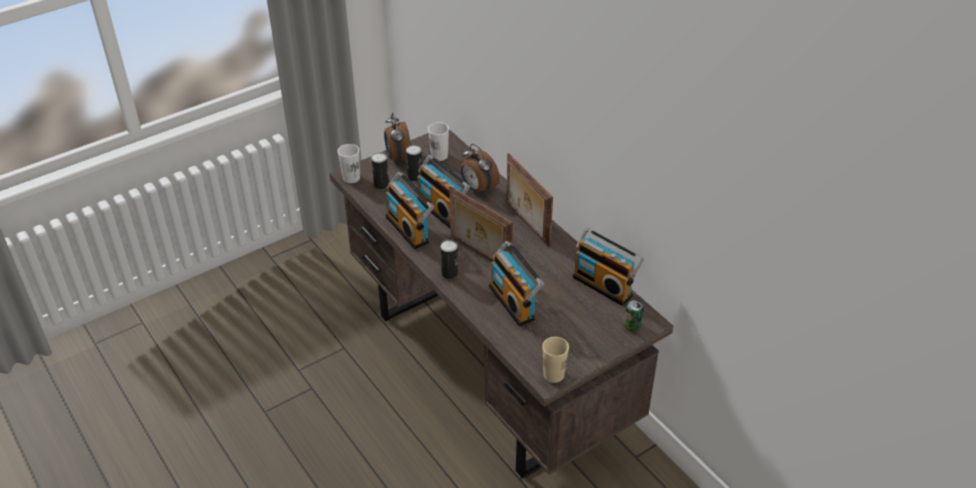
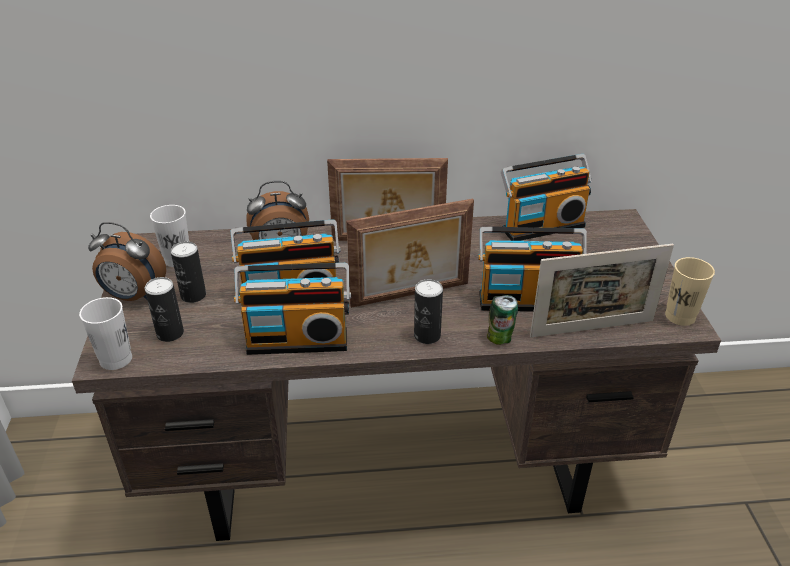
camera: 60 degrees left, 5 degrees down
can [624,299,644,332] -> can moved to [487,295,518,345]
none -> picture frame [530,244,674,338]

